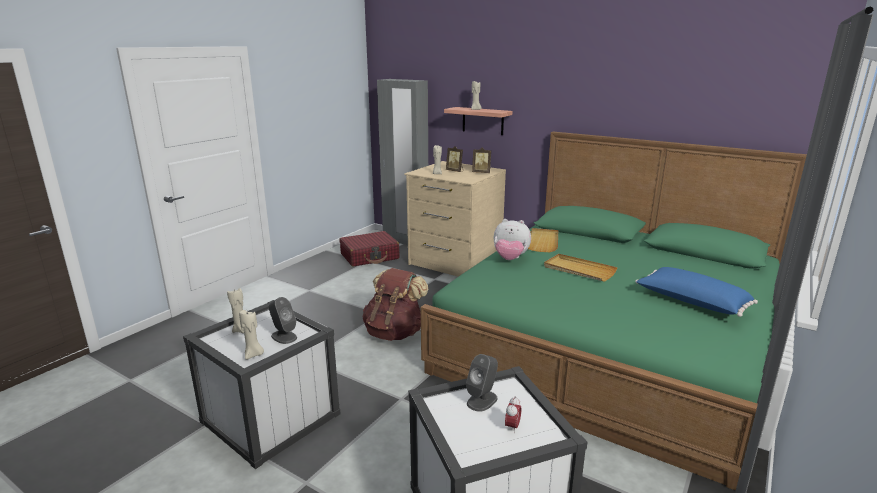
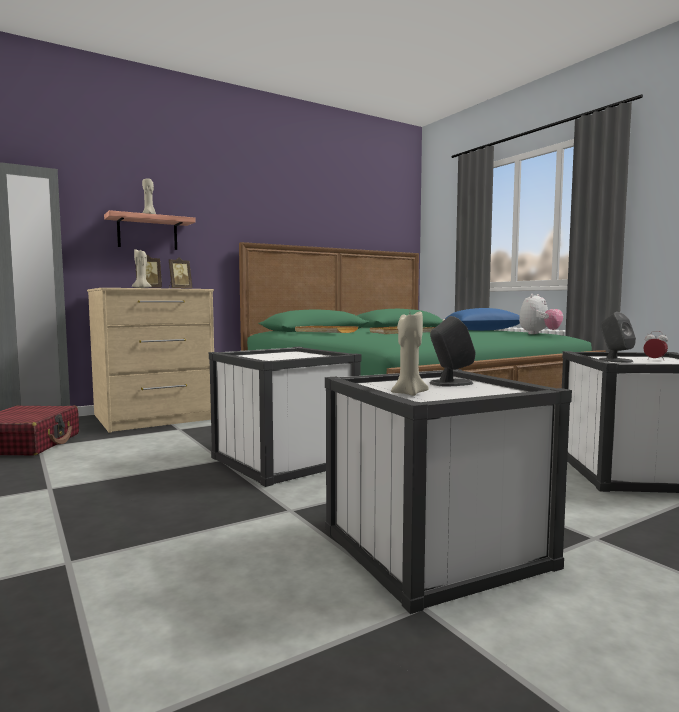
camera: 65 degrees left, 15 degrees down
beige candle [239,310,264,360] -> none
brown backpack [363,268,429,341] -> white storage box [209,347,361,487]
plush toy [494,219,531,260] -> plush toy moved to [519,294,563,334]

